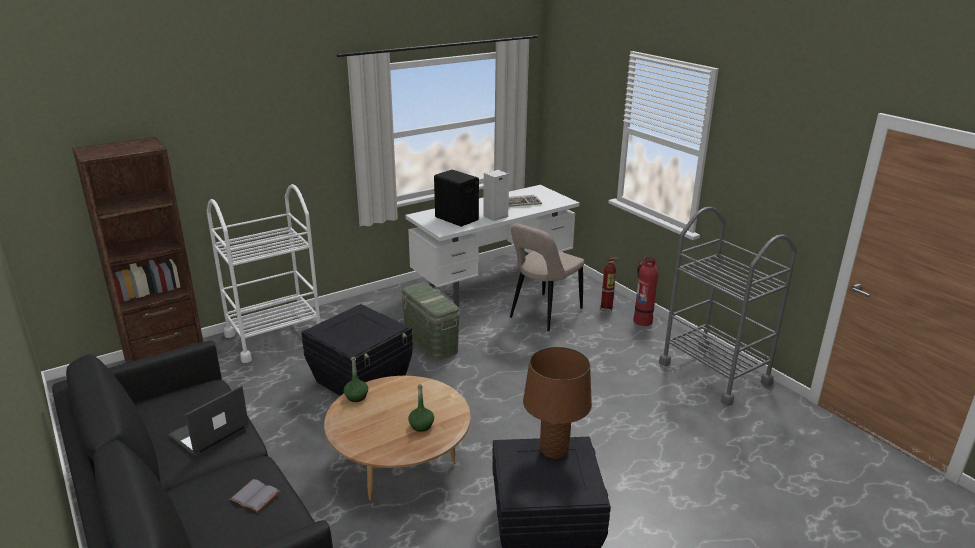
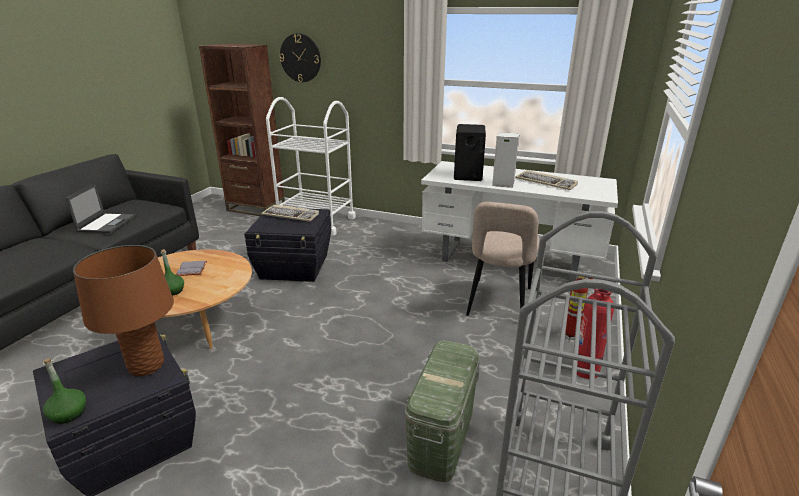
camera: 55 degrees right, 0 degrees up
laptop [168,385,249,457] -> laptop turned 90 degrees clockwise [66,183,136,233]
grey book [229,479,280,513] -> grey book moved to [176,261,207,276]
green bottle [344,357,368,402] -> green bottle moved to [43,358,86,424]
green storage box [401,283,460,360] -> green storage box moved to [405,340,480,482]
beige chair [510,223,584,331] -> beige chair turned 75 degrees counterclockwise [466,202,539,316]
none -> keyboard [261,205,319,222]
none -> wall clock [279,33,321,82]

